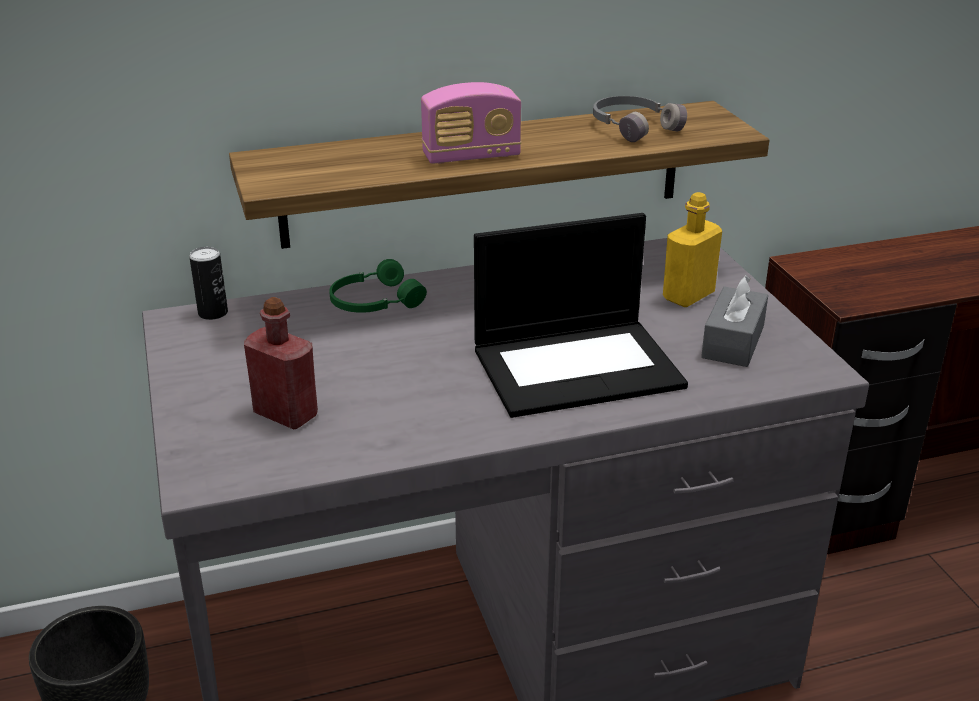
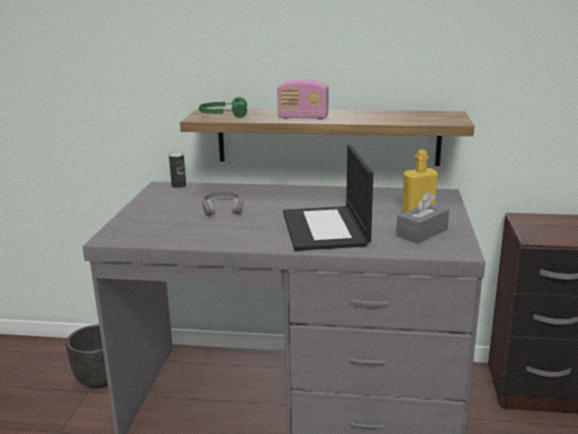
camera: 25 degrees right, 10 degrees down
red bottle [244,297,318,429] -> none
green headphones [329,259,427,313] -> green headphones moved to [199,97,247,118]
laptop [474,213,688,418] -> laptop turned 75 degrees clockwise [283,145,373,251]
grey headphones [593,96,687,142] -> grey headphones moved to [202,191,244,216]

